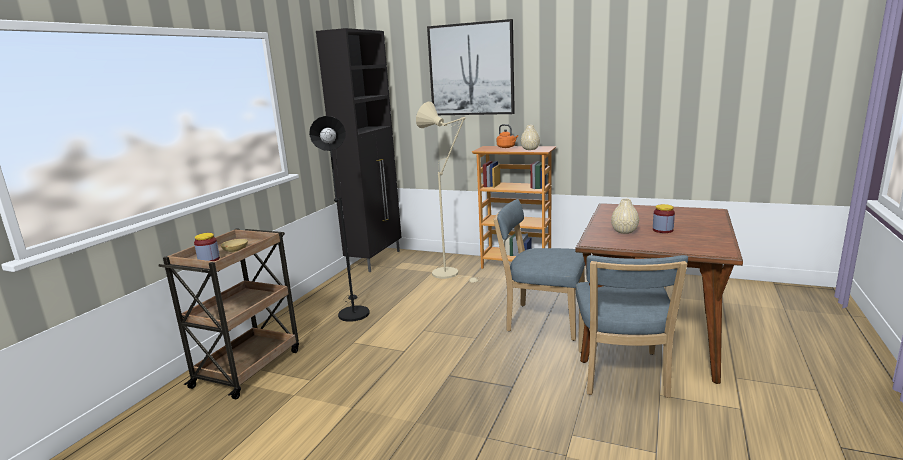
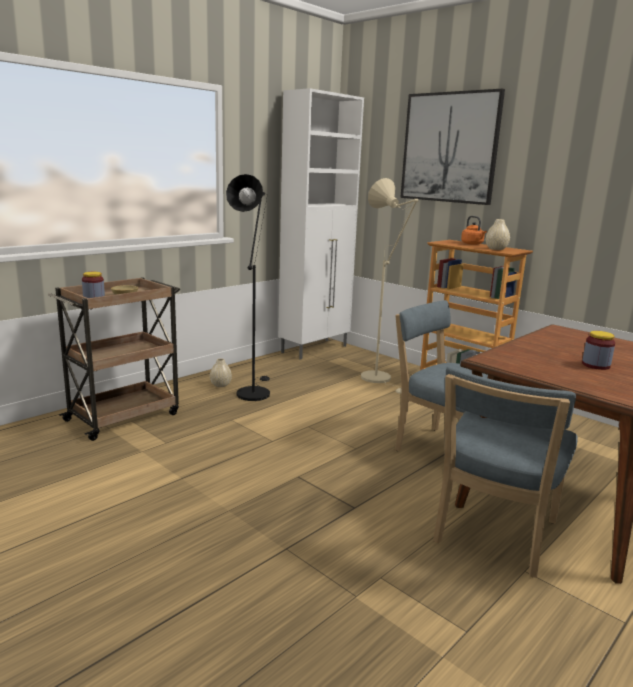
camera: 20 degrees right, 0 degrees up
black cabinet [316,28,402,272] -> white cabinet [278,88,364,360]
beige vase [611,199,639,234] -> beige vase moved to [210,358,232,387]

